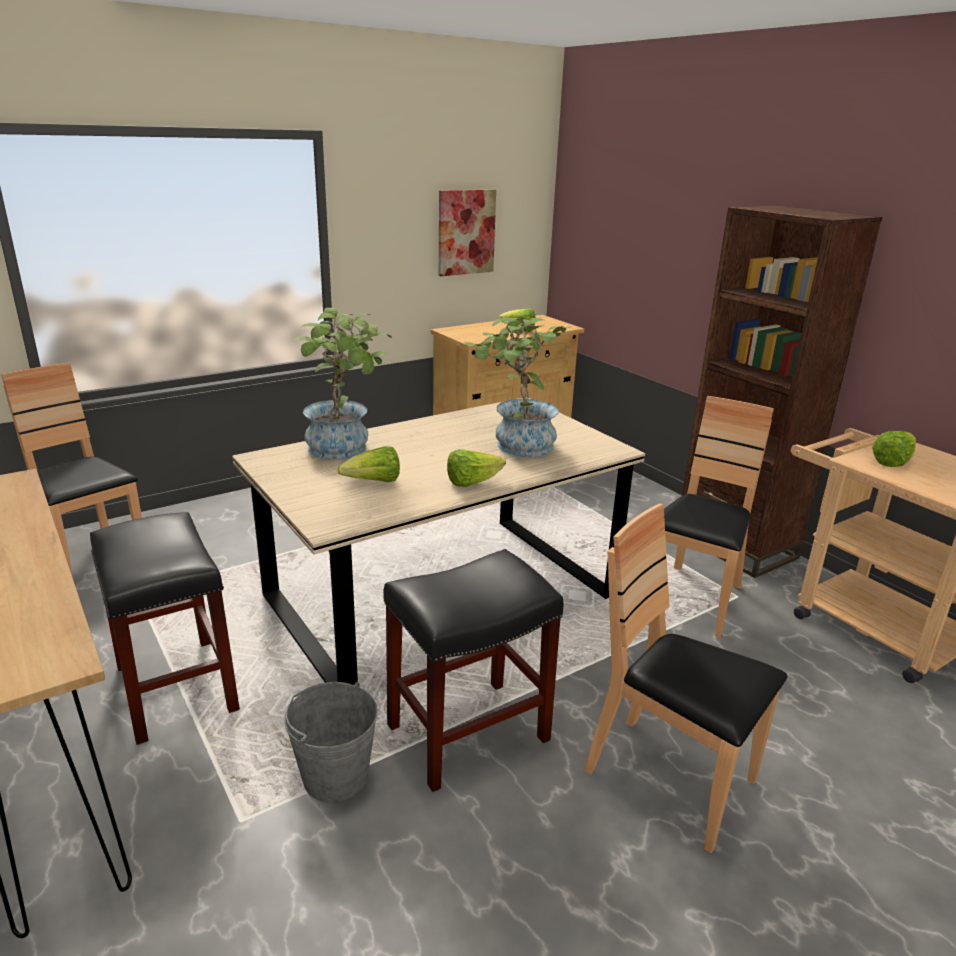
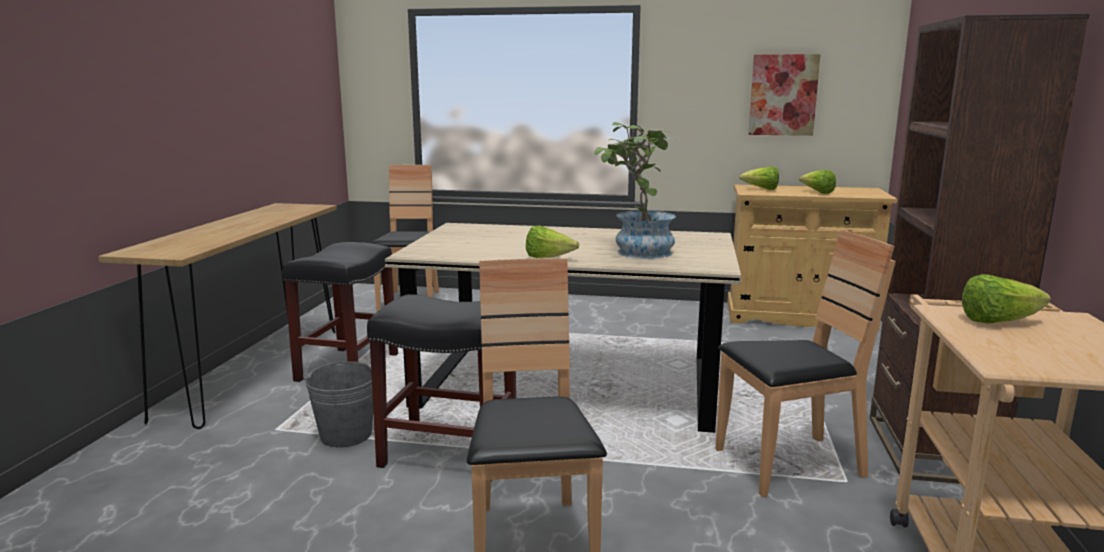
camera: 45 degrees right, 10 degrees down
potted plant [293,308,392,460] -> none
lettuce [337,446,400,482] -> lettuce moved to [739,166,779,190]

